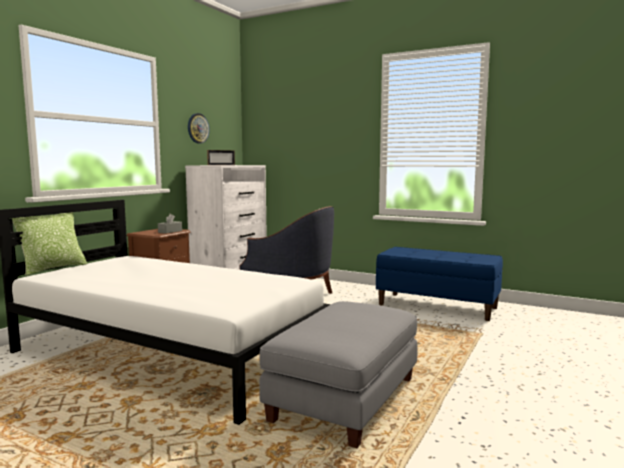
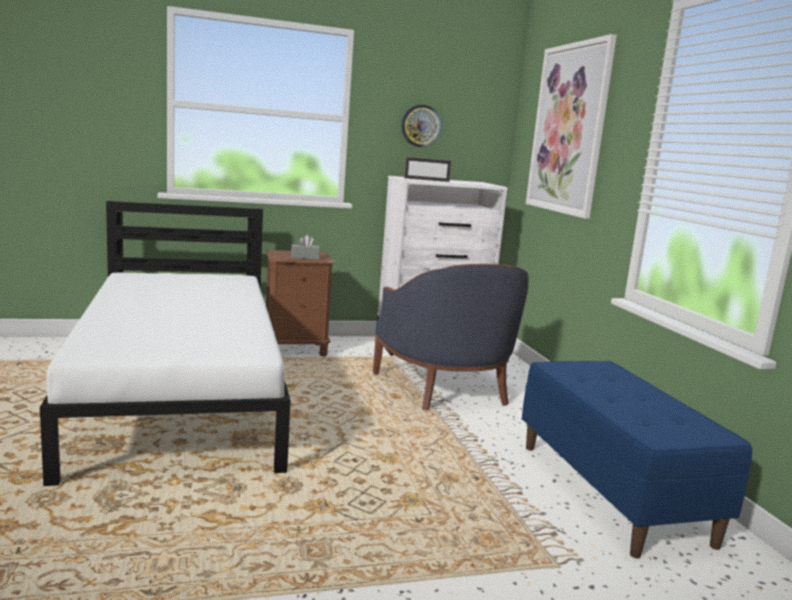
camera: 45 degrees right, 5 degrees up
pillow [11,212,87,276] -> none
grey ottoman [259,301,417,448] -> none
none -> picture [526,34,617,219]

